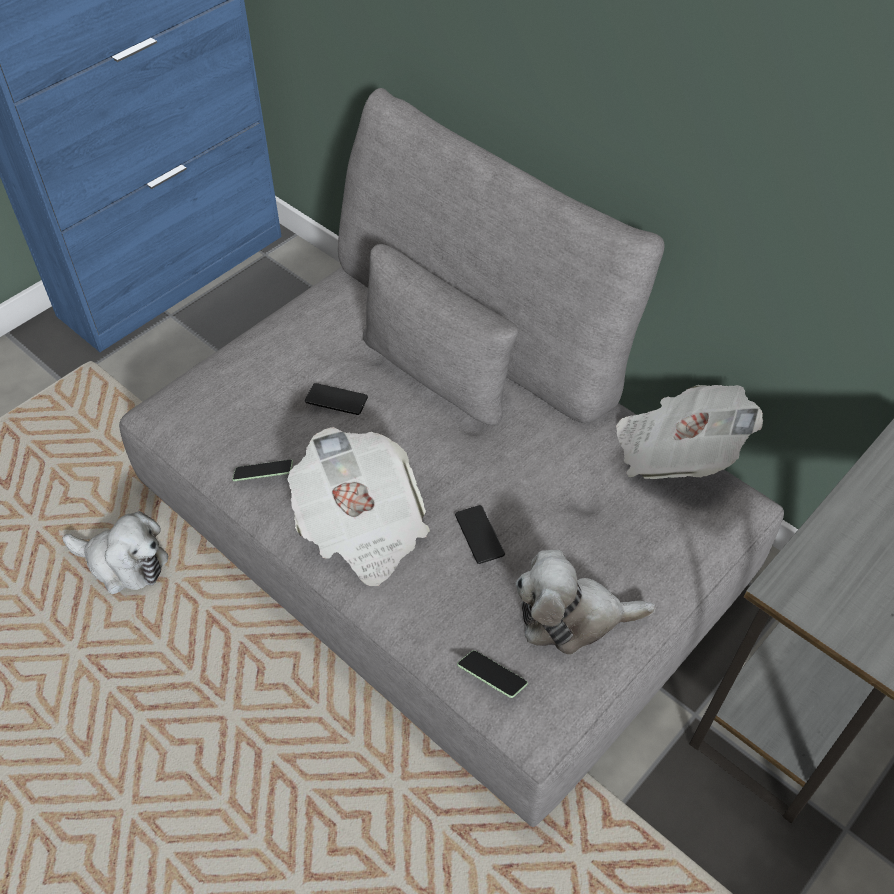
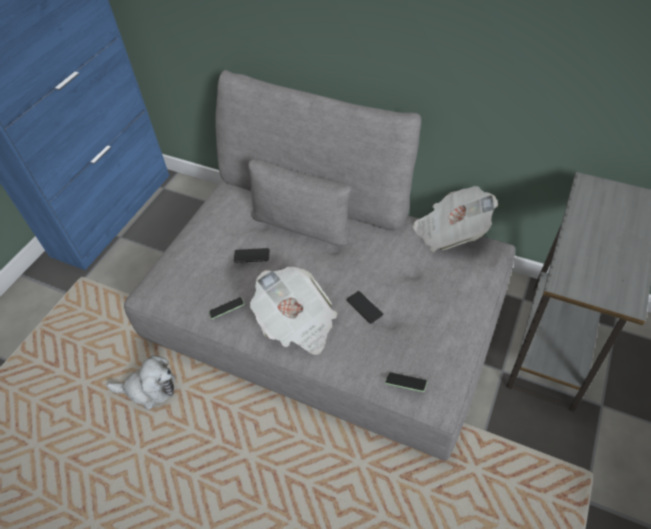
camera: 15 degrees left, 0 degrees up
plush toy [516,550,656,655] -> none

